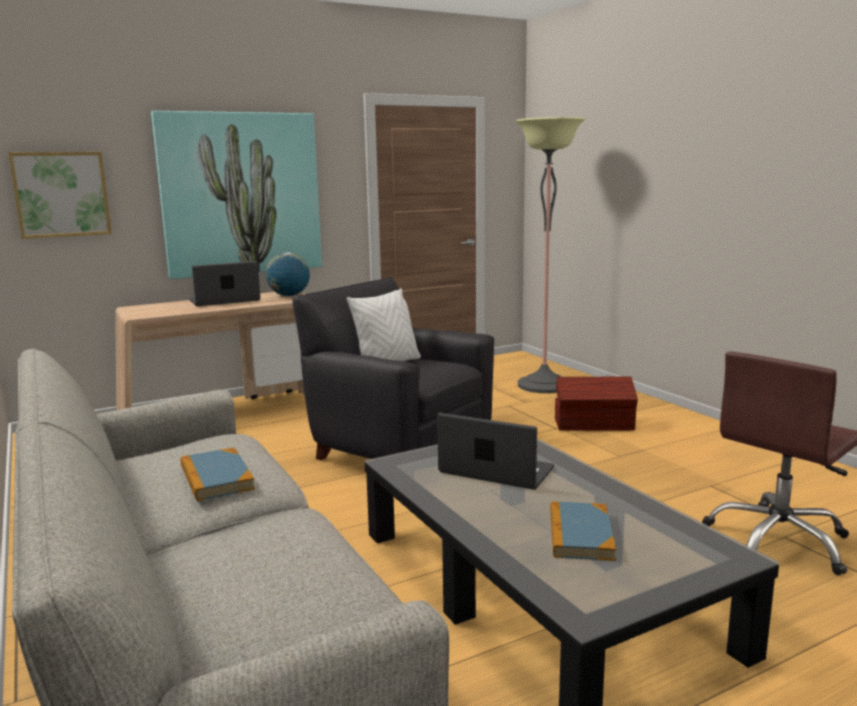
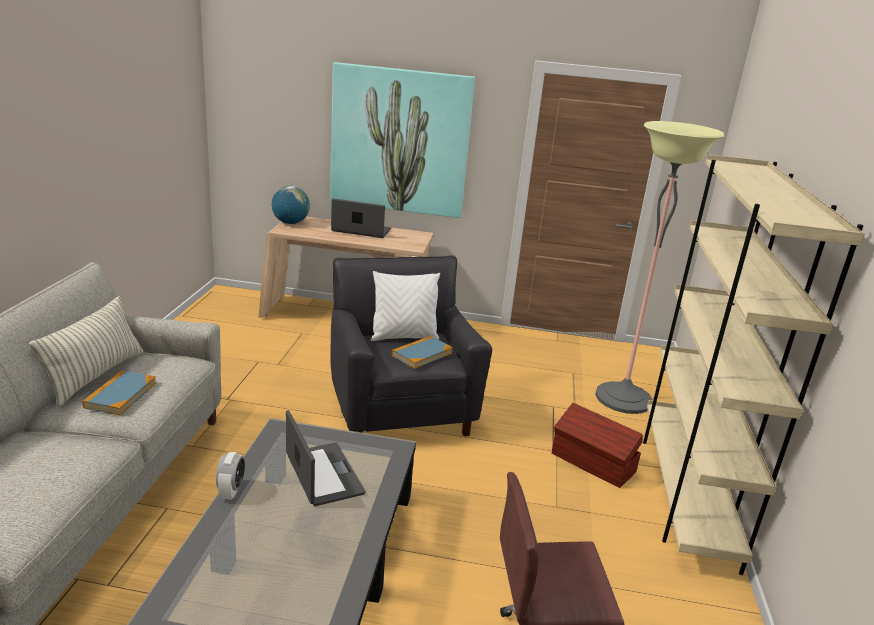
camera: 35 degrees right, 10 degrees up
picture [8,152,112,239] -> none
globe [266,252,310,296] -> globe moved to [271,186,310,224]
book [550,501,616,561] -> book moved to [392,336,453,369]
none -> pillow [29,296,143,407]
none -> alarm clock [216,452,245,500]
none -> beige bookcase [643,154,865,575]

